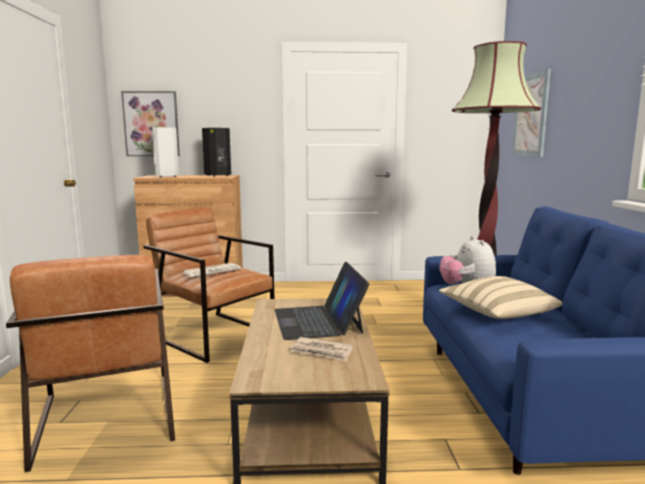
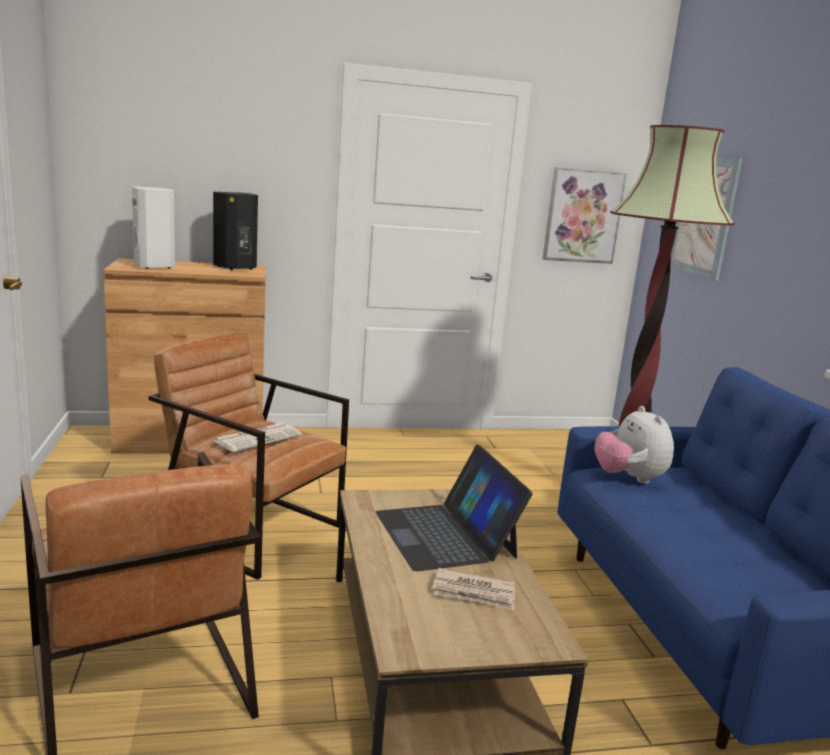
camera: 10 degrees left, 5 degrees up
picture [121,91,180,156] -> picture moved to [543,167,627,264]
beige pillow [439,276,563,319] -> none

